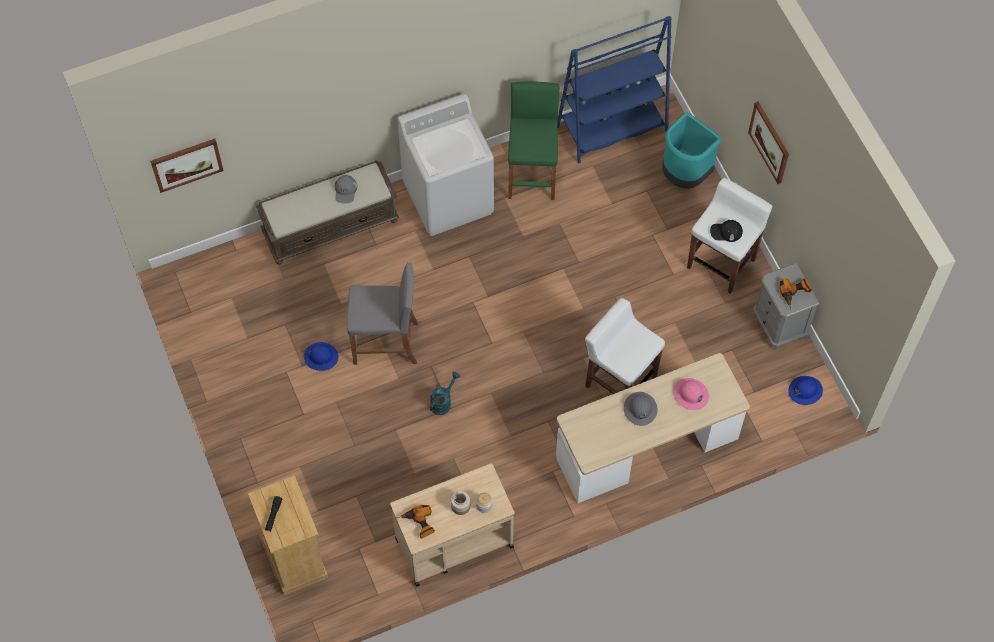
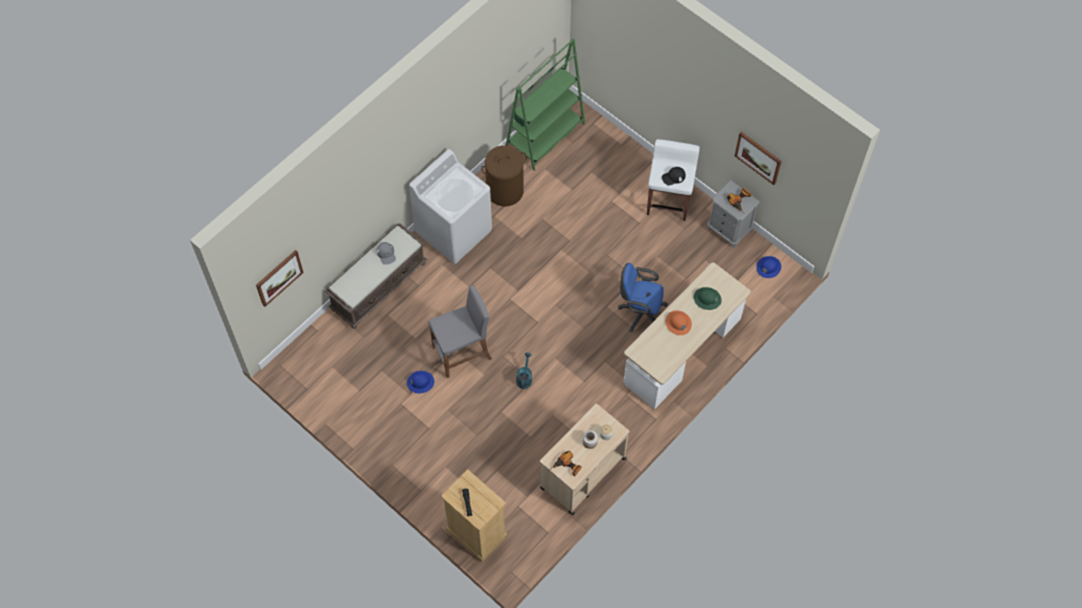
camera: 25 degrees left, 0 degrees up
green stool [508,81,559,200] -> brown laundry basket [481,145,527,206]
blue bookcase [558,16,671,163] -> green bookcase [505,39,585,171]
white stool [585,298,665,394] -> blue office chair [618,263,668,332]
grey hard hat [624,392,657,426] -> orange hard hat [665,310,692,335]
turquoise trash can [662,113,721,189] -> none
pink hard hat [673,378,709,410] -> green hard hat [694,287,721,310]
picture [748,102,789,184] -> picture moved to [735,132,782,185]

